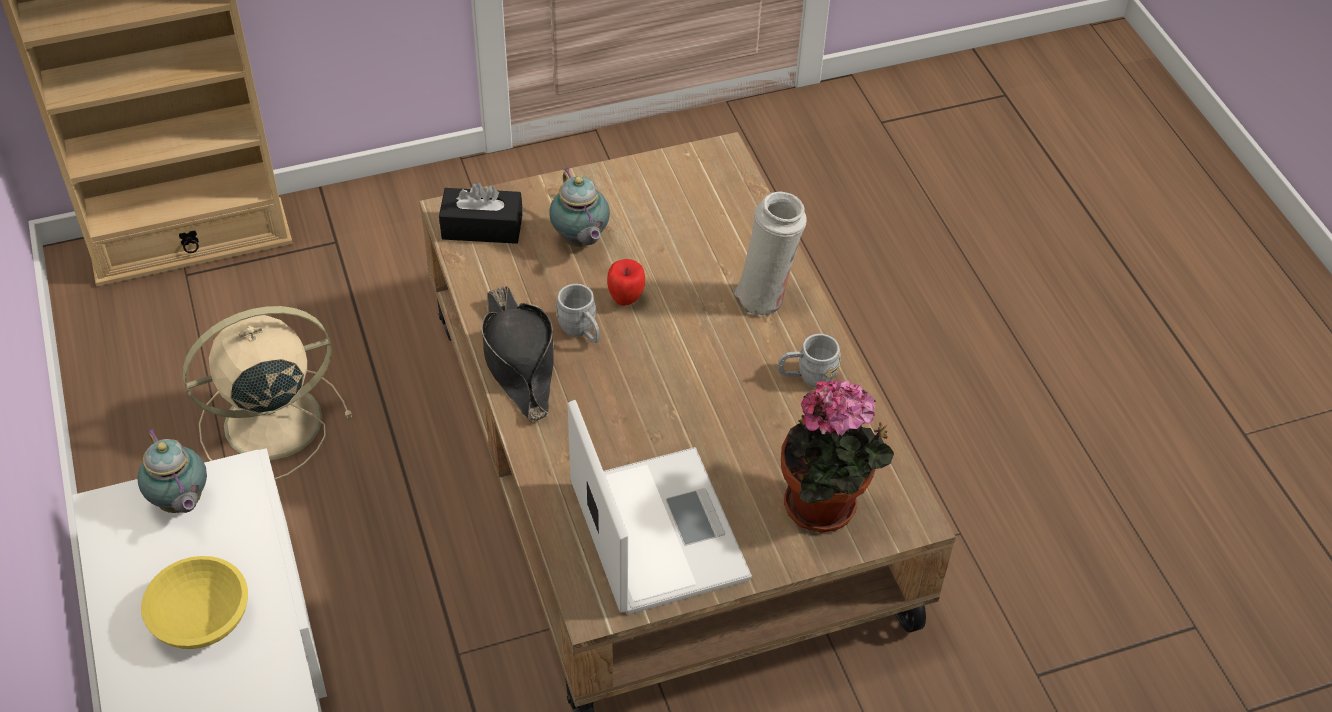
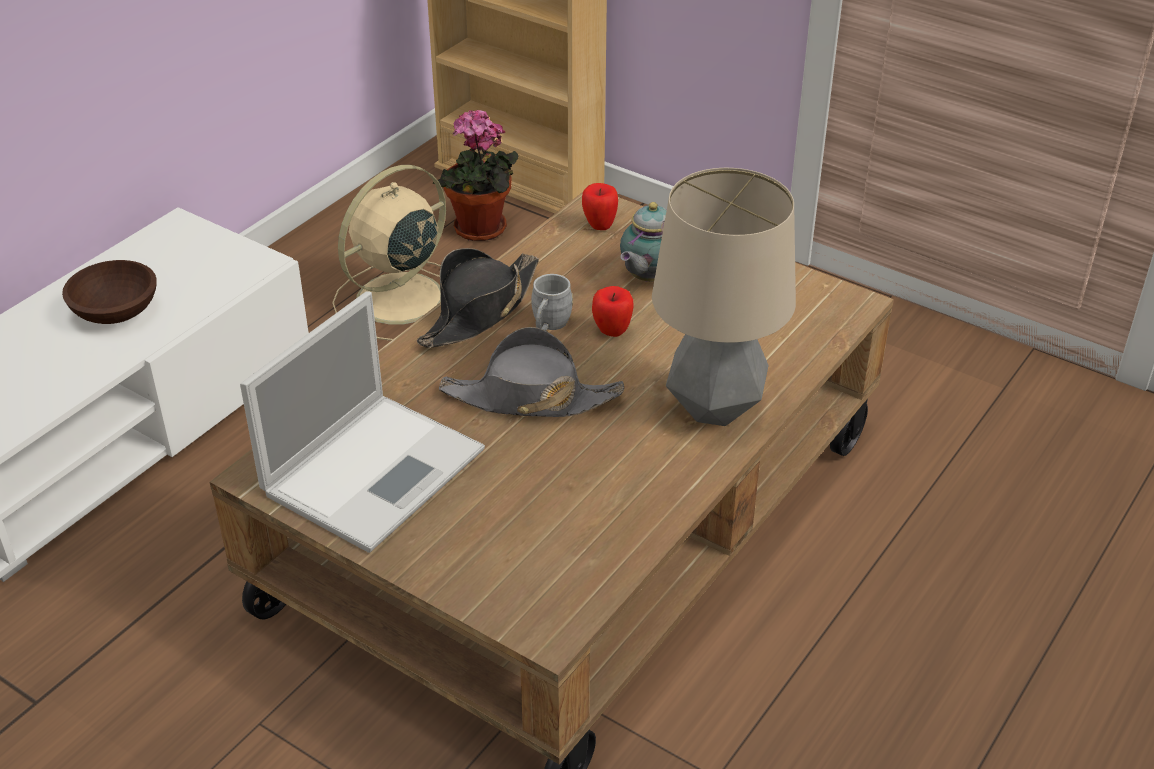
camera: 55 degrees right, 10 degrees down
teapot [137,428,207,513] -> none
yellow bowl [141,556,248,649] -> brown bowl [62,260,157,324]
beige fan [183,306,353,480] -> beige fan turned 75 degrees counterclockwise [332,165,446,341]
black tissue box [439,182,522,244] -> apple [582,183,618,230]
white vase [733,191,807,316] -> table lamp [652,168,796,426]
grey mug [778,334,841,388] -> none
potted plant [781,380,894,533] -> potted plant moved to [433,110,519,241]
none -> grey hat [439,327,624,417]

